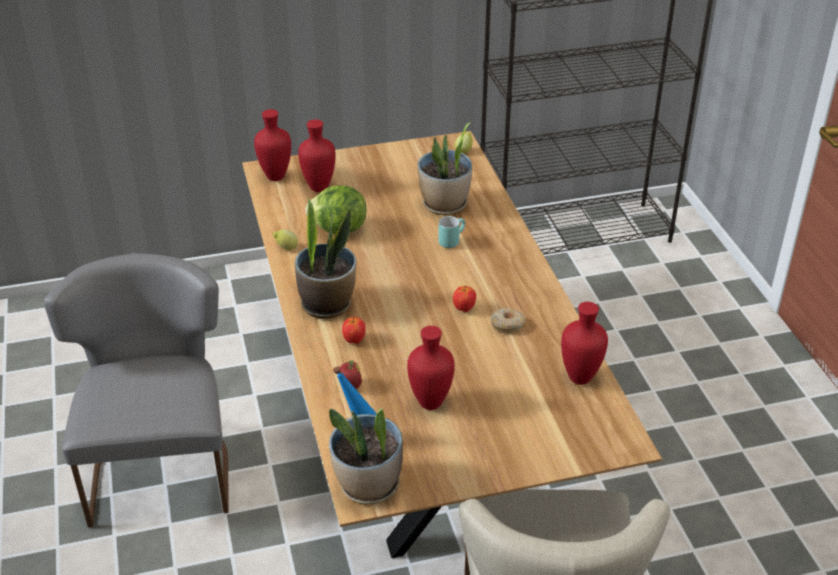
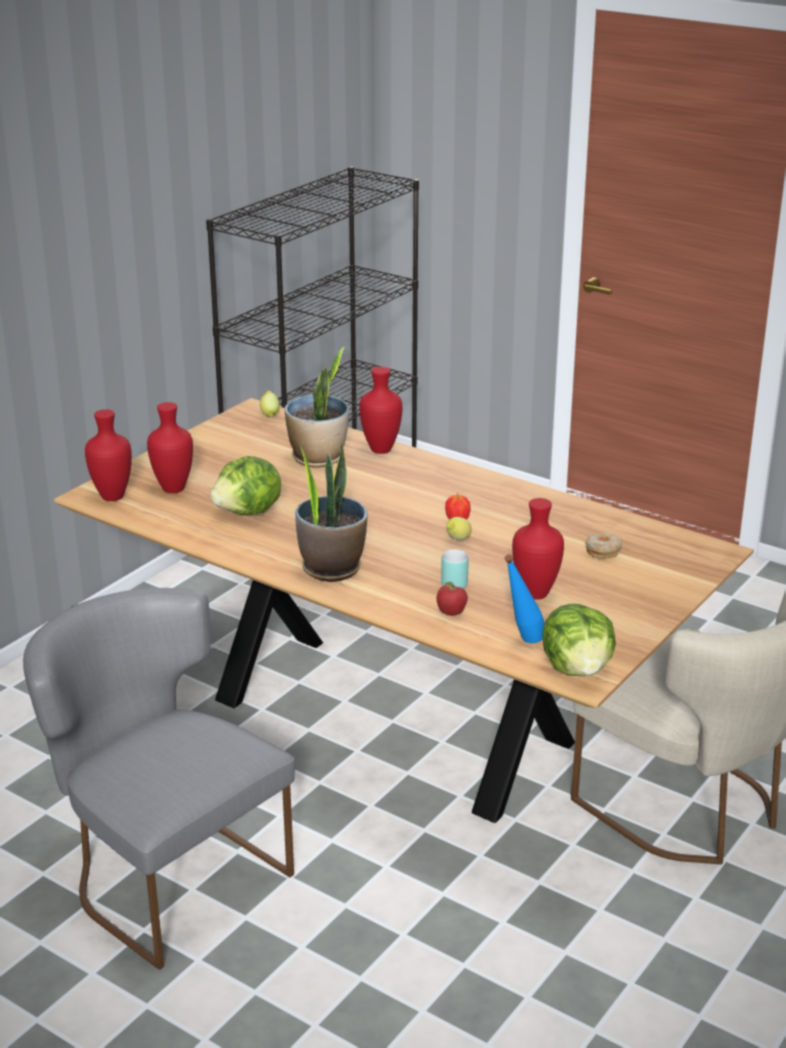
camera: 40 degrees left, 10 degrees down
lemon [273,230,298,250] -> lemon moved to [446,517,472,540]
potted plant [329,408,403,504] -> lettuce [542,604,616,676]
apple [342,317,366,344] -> none
turquoise mug [438,216,465,248] -> turquoise mug moved to [441,550,469,589]
donut [491,308,525,334] -> donut moved to [585,533,623,559]
red vase [561,302,608,385] -> red vase moved to [359,367,403,454]

